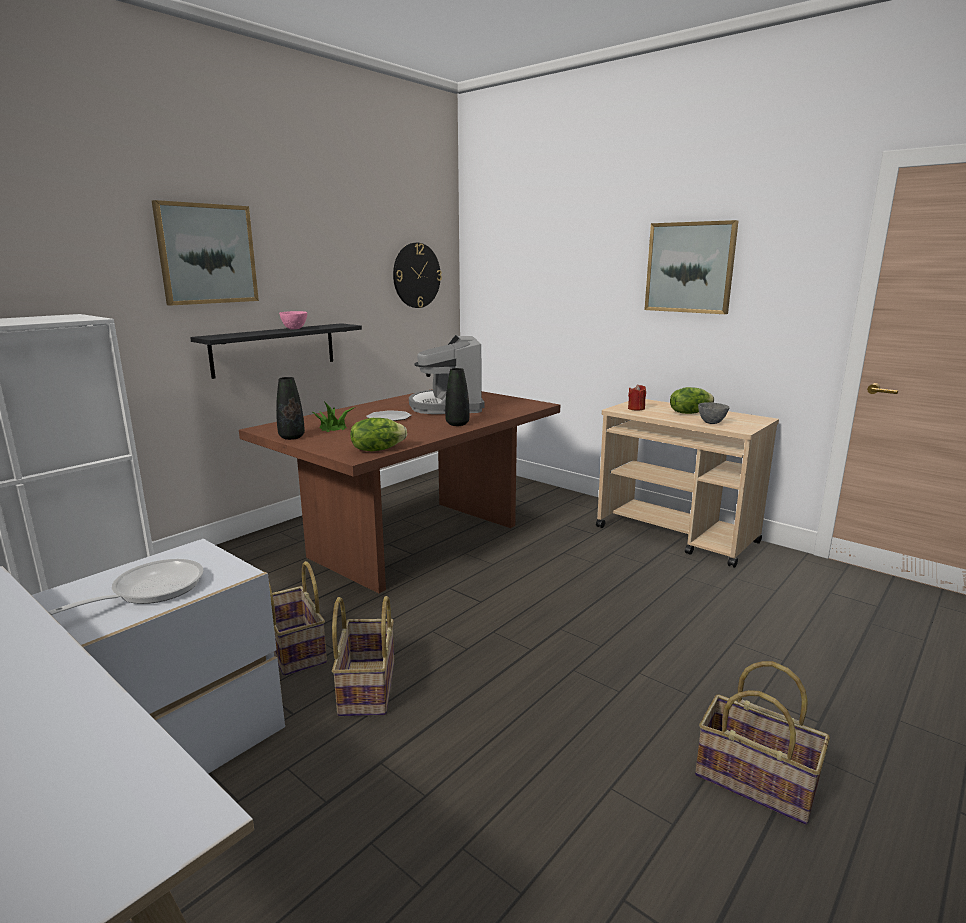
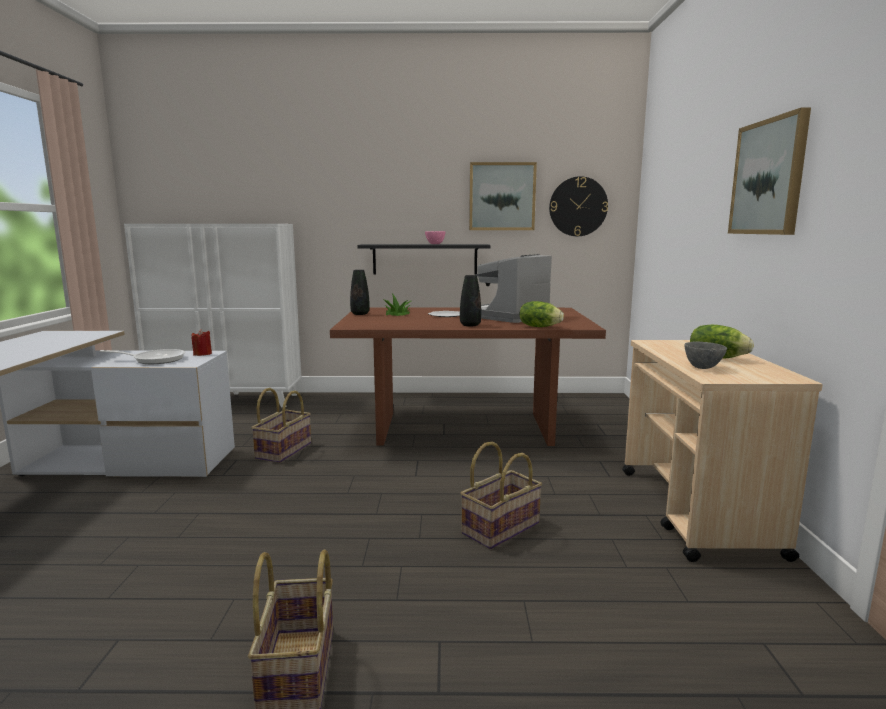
camera: 50 degrees right, 5 degrees down
picture [152,200,259,306] -> picture moved to [469,162,537,230]
basket [332,596,394,716] -> basket moved to [460,441,542,549]
lettuce [350,418,407,451] -> lettuce moved to [519,301,564,327]
red candle [628,384,646,411] -> red candle moved to [192,329,212,356]

